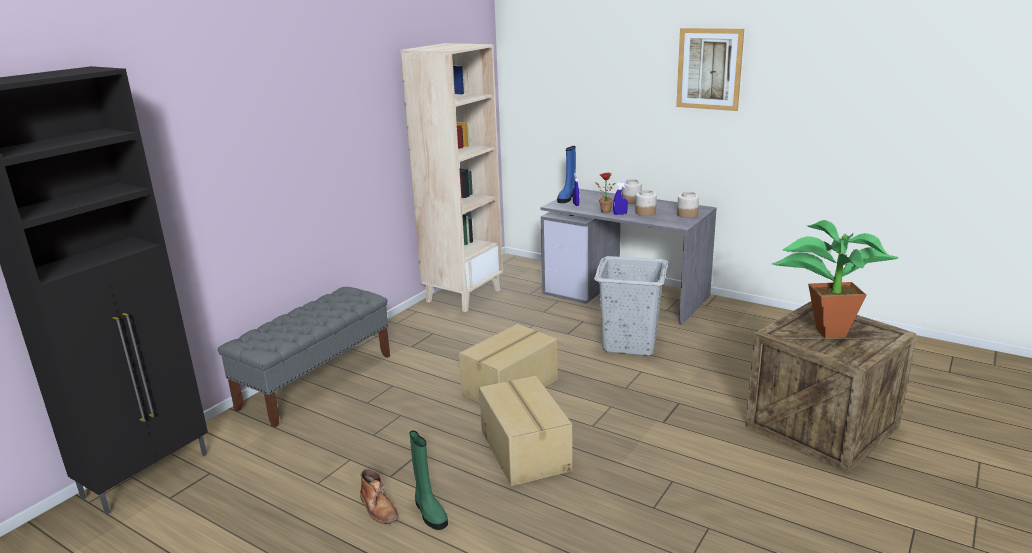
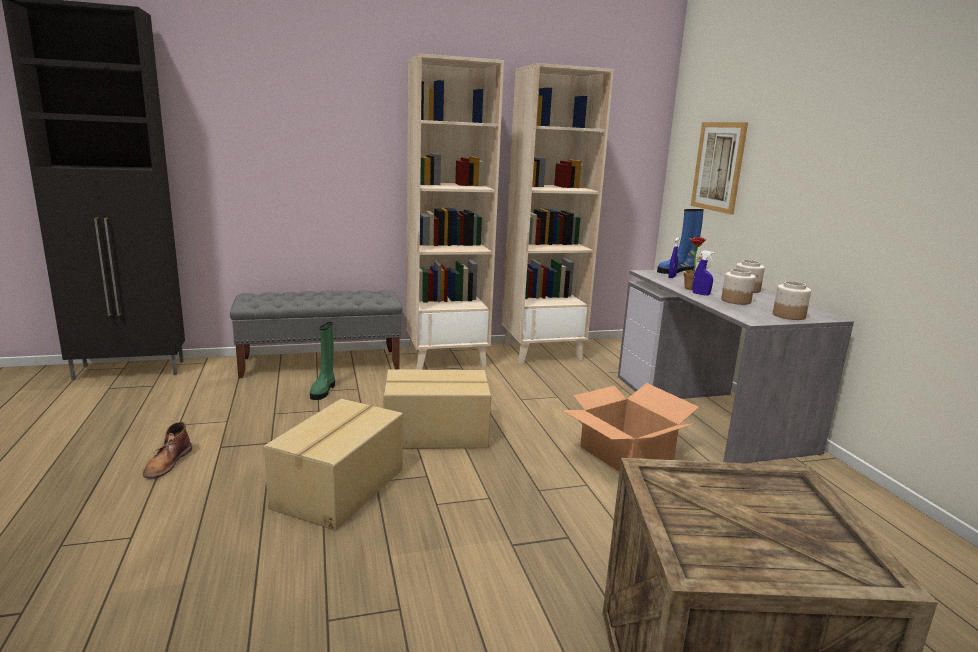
camera: 40 degrees right, 5 degrees down
green boot [409,430,448,530] -> green boot moved to [310,322,335,400]
grey laundry basket [594,256,668,356] -> cardboard box [562,383,699,472]
picture [676,28,744,111] -> picture moved to [691,122,748,215]
potted plant [772,220,898,338] -> none
none -> beige bookcase [406,54,504,370]

